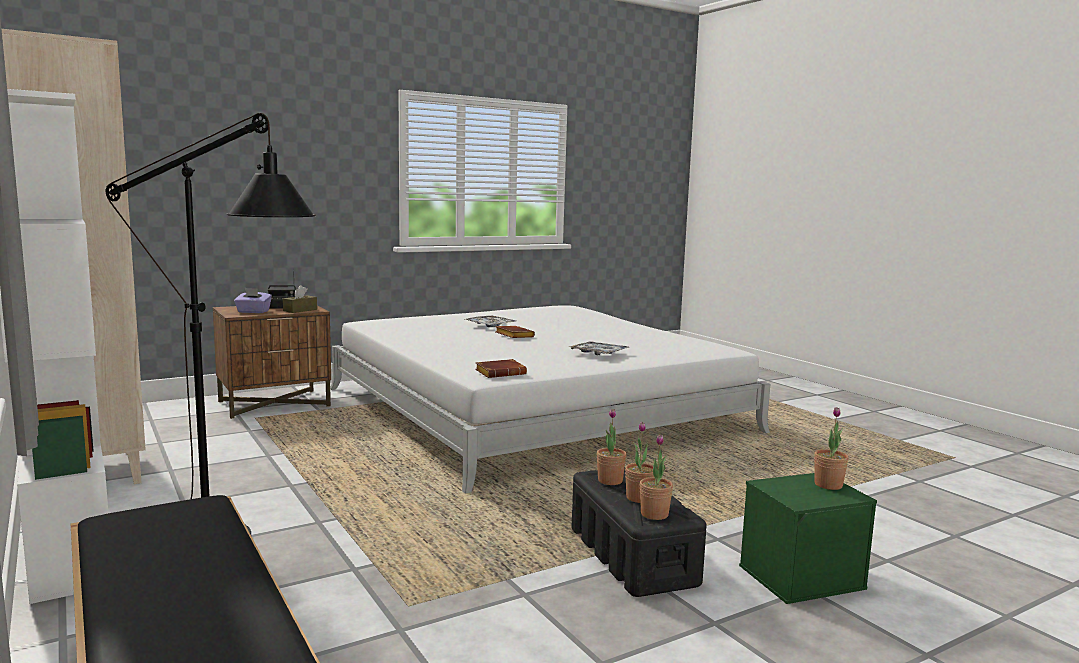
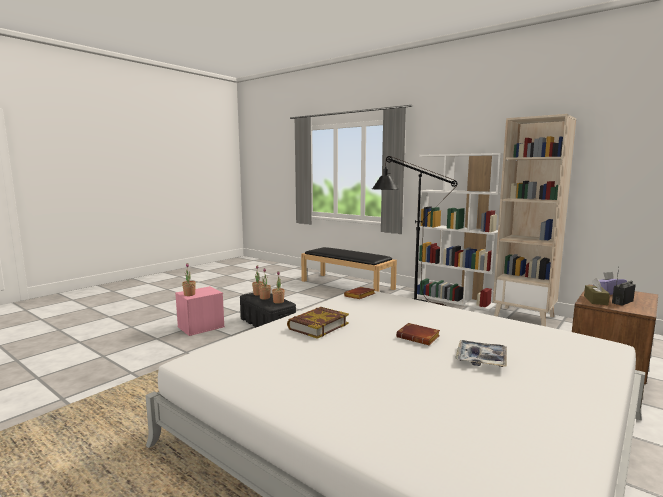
camera: 160 degrees right, 0 degrees up
tray [569,341,629,355] -> book [287,307,349,339]
green storage box [739,473,877,604] -> pink storage box [175,286,225,336]

